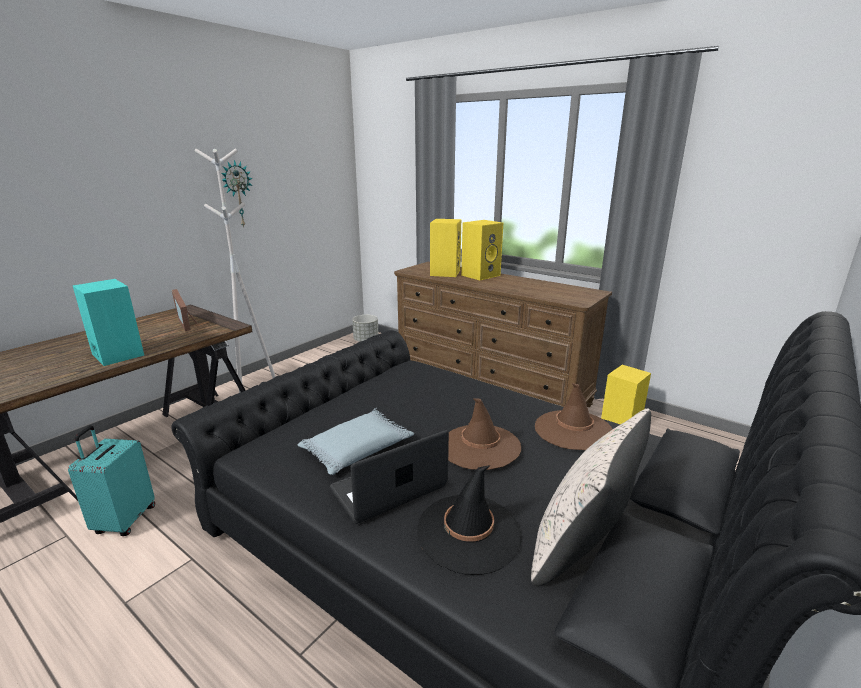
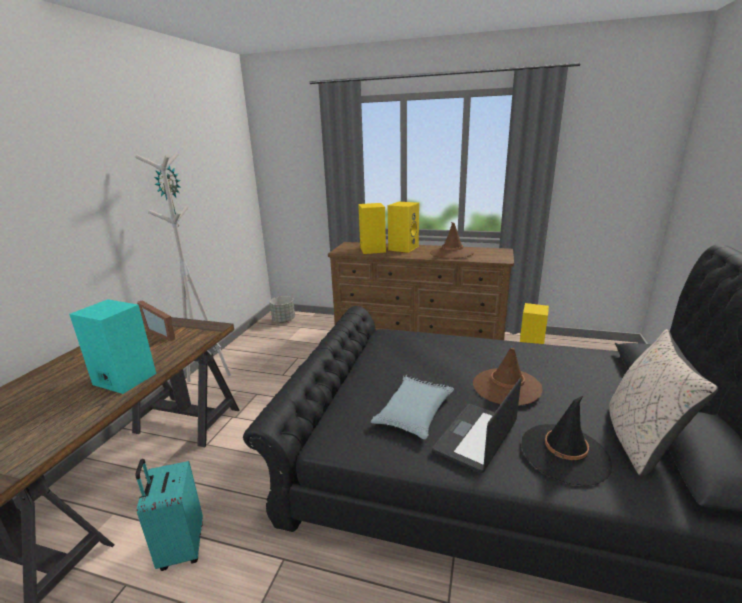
camera: 20 degrees left, 0 degrees up
brown hat [535,383,613,450] -> brown hat moved to [430,222,475,259]

